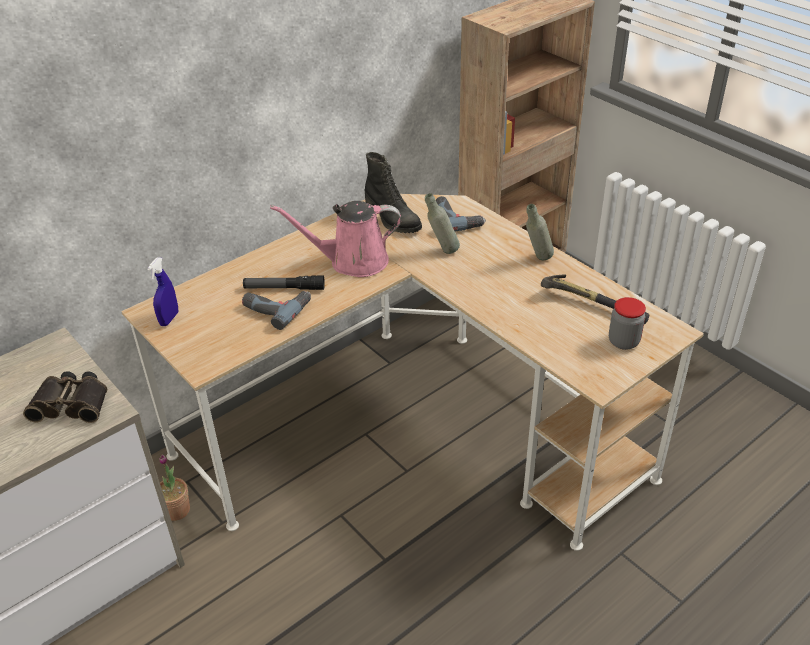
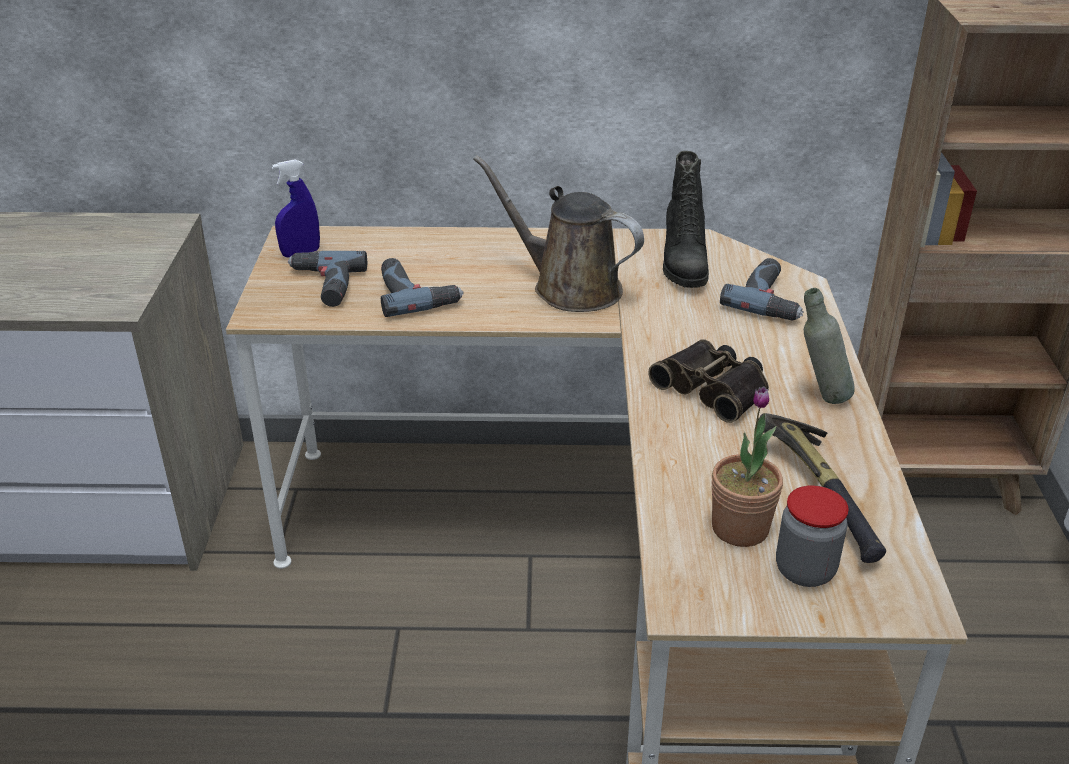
camera: 40 degrees right, 5 degrees down
binoculars [23,371,107,423] -> binoculars moved to [648,339,769,423]
potted plant [159,455,190,521] -> potted plant moved to [712,386,783,547]
flashlight [243,275,325,290] -> none
pink watering can [270,201,401,277] -> brown watering can [473,155,644,312]
grey bottle [425,193,460,254] -> none
none -> power drill [288,251,367,307]

